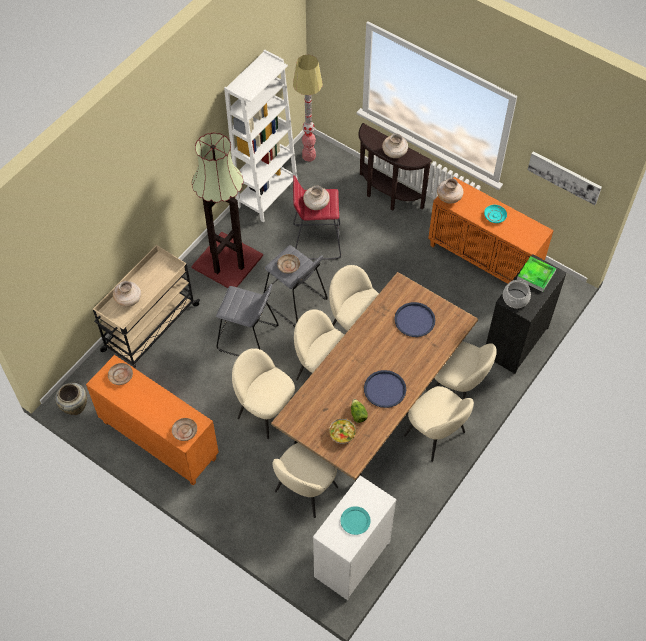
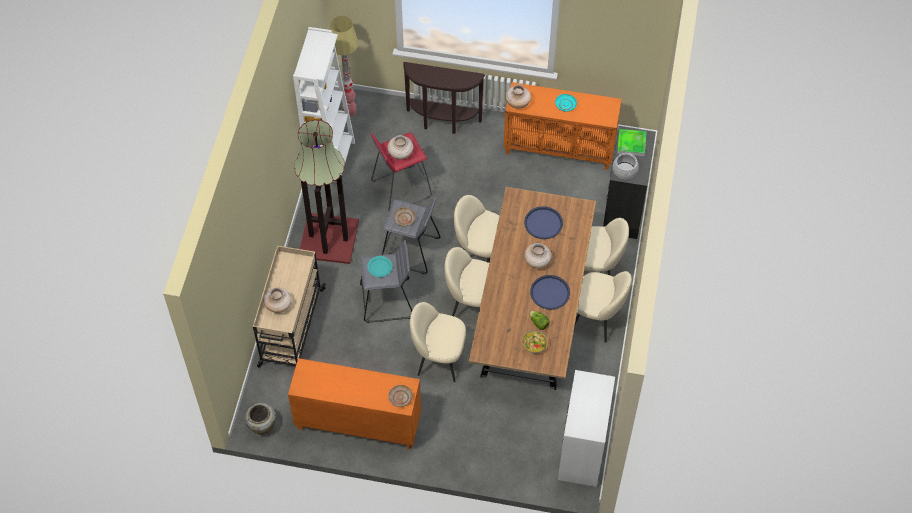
camera: 25 degrees left, 0 degrees up
beige plate [108,363,133,385] -> none
beige chair [273,443,338,518] -> none
turquoise plate [340,506,371,535] -> turquoise plate moved to [367,256,392,277]
beige vase [382,133,408,158] -> beige vase moved to [524,243,551,268]
picture [528,151,602,205] -> none

